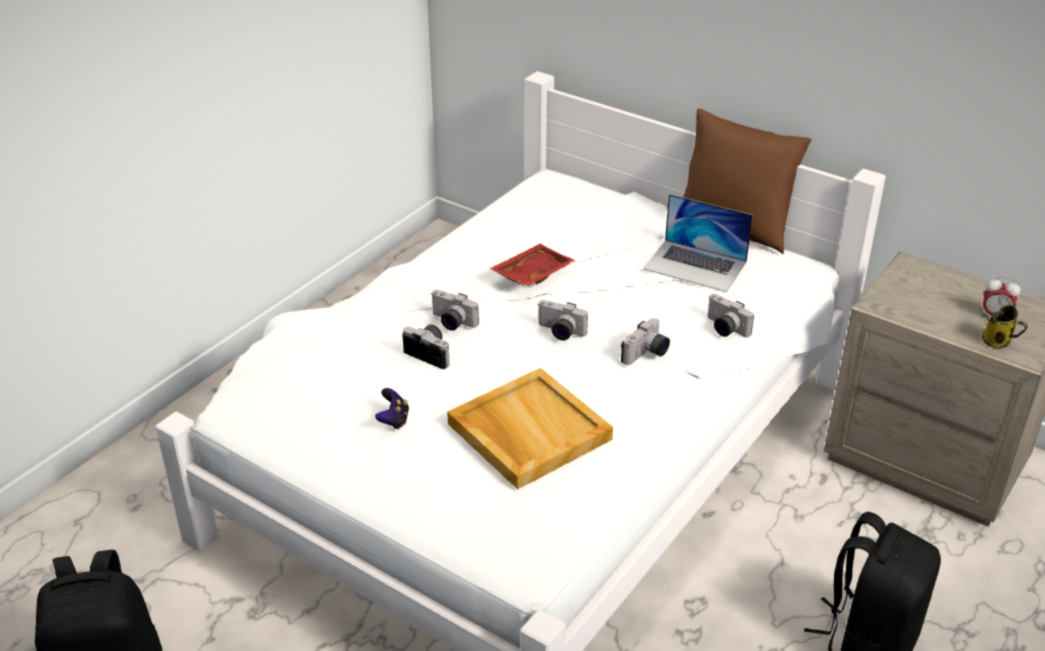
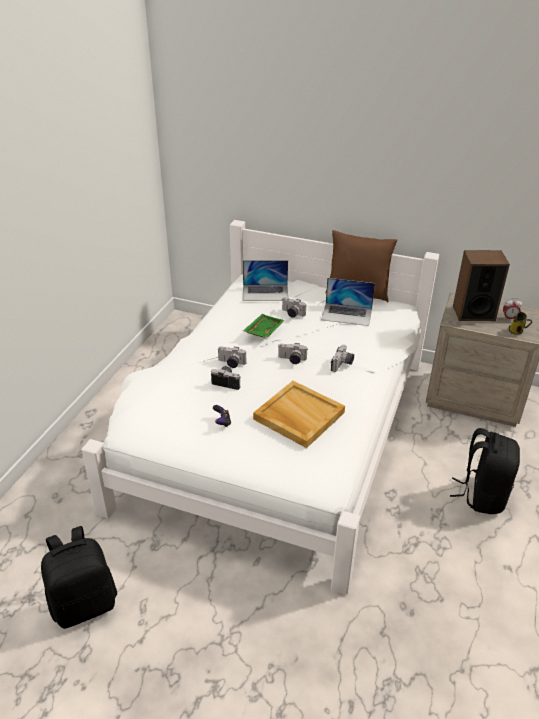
camera: 15 degrees left, 0 degrees up
red tray [489,244,575,286] -> green tray [243,314,285,338]
camera [707,294,754,337] -> camera moved to [282,297,306,318]
none -> laptop [243,260,288,301]
none -> speaker [453,250,510,321]

